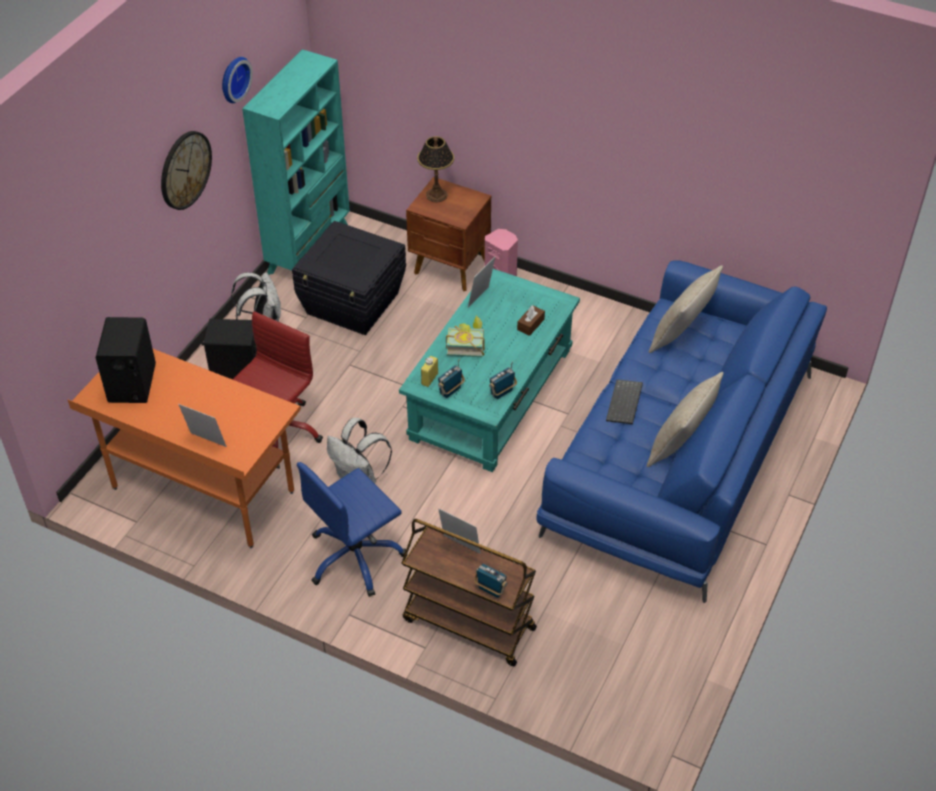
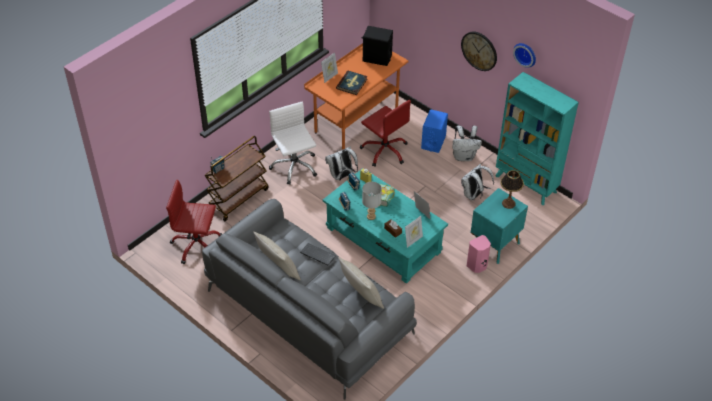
camera: 105 degrees right, 0 degrees up
black speaker [201,319,257,379] -> blue speaker [421,109,448,153]
black storage box [292,221,406,335] -> white backpack [461,164,494,200]
blue office chair [297,462,406,597] -> white office chair [269,101,317,185]
brown nightstand [406,177,491,291] -> turquoise nightstand [470,188,528,264]
picture frame [438,508,481,554] -> picture frame moved to [405,216,423,248]
blue sofa [537,260,827,603] -> grey sofa [202,199,417,400]
none -> red office chair [166,180,222,264]
none -> book [336,70,367,95]
none -> grey table lamp [362,182,382,220]

